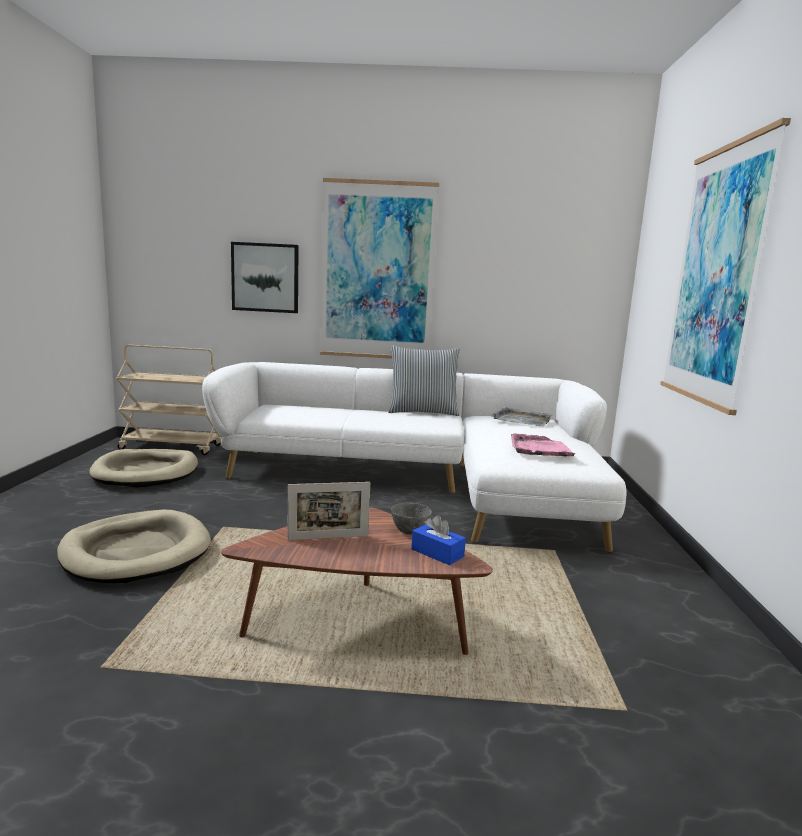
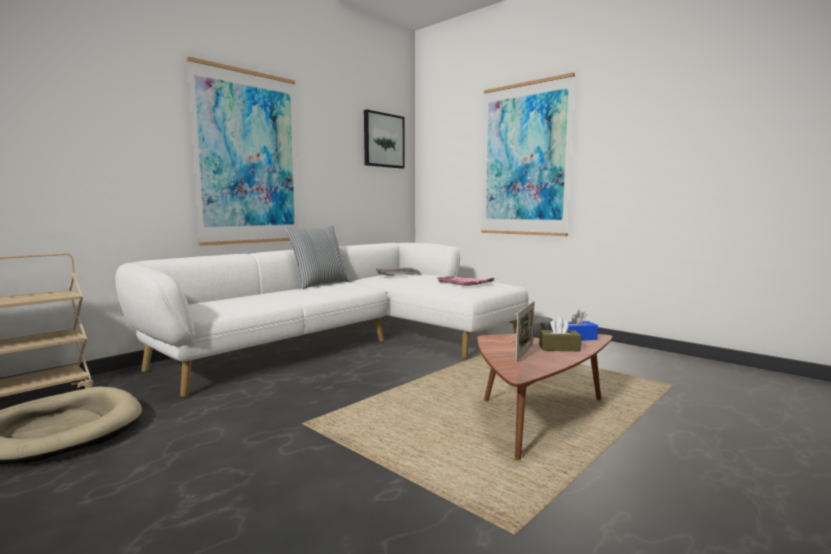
camera: 50 degrees left, 5 degrees down
beige dog bed [57,510,211,583] -> none
picture [231,242,299,313] -> picture moved to [364,109,405,168]
none -> brown tissue box [539,317,581,351]

